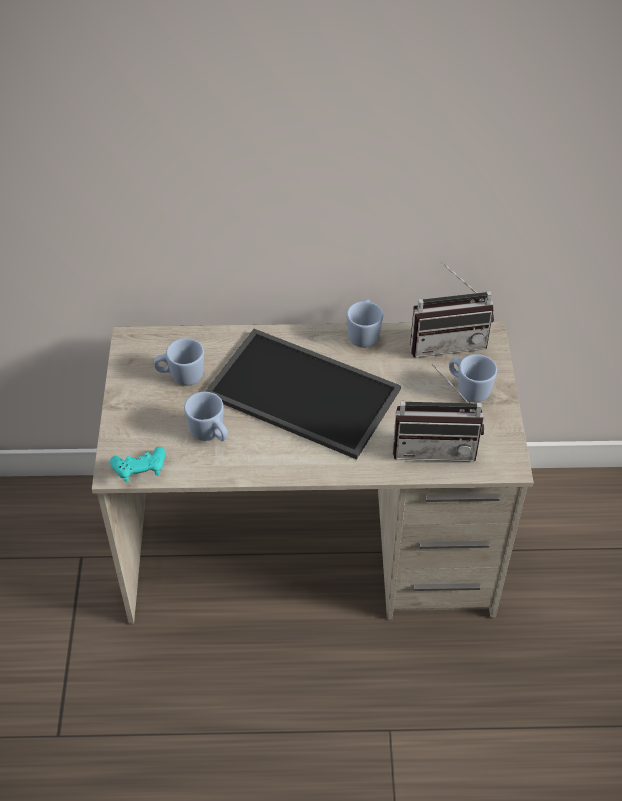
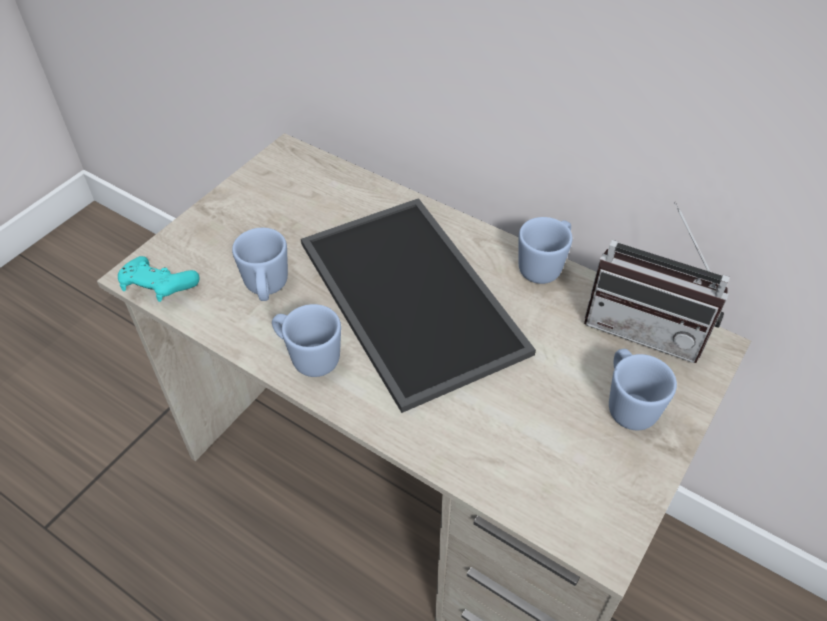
camera: 35 degrees right, 0 degrees up
blue mug [154,338,204,386] -> blue mug moved to [272,304,341,377]
radio [393,364,484,462] -> none

